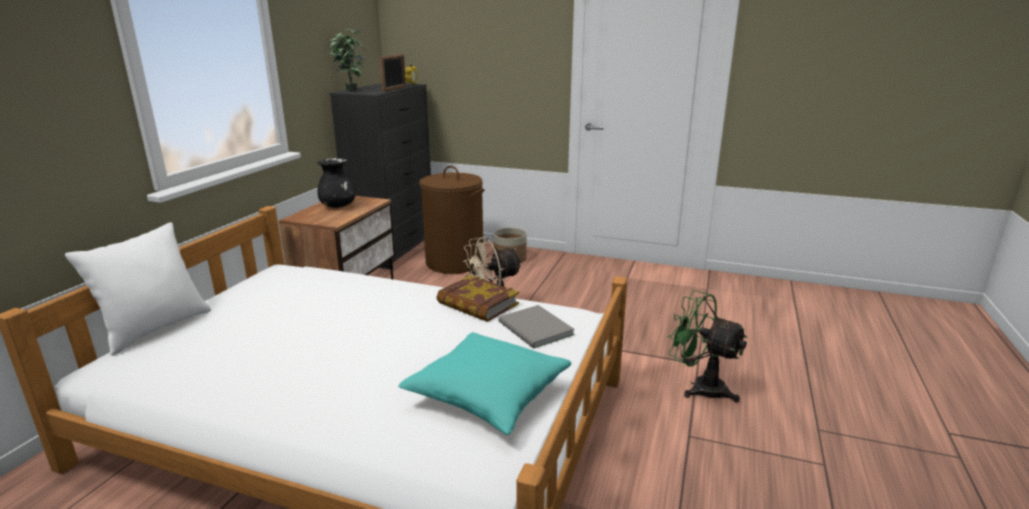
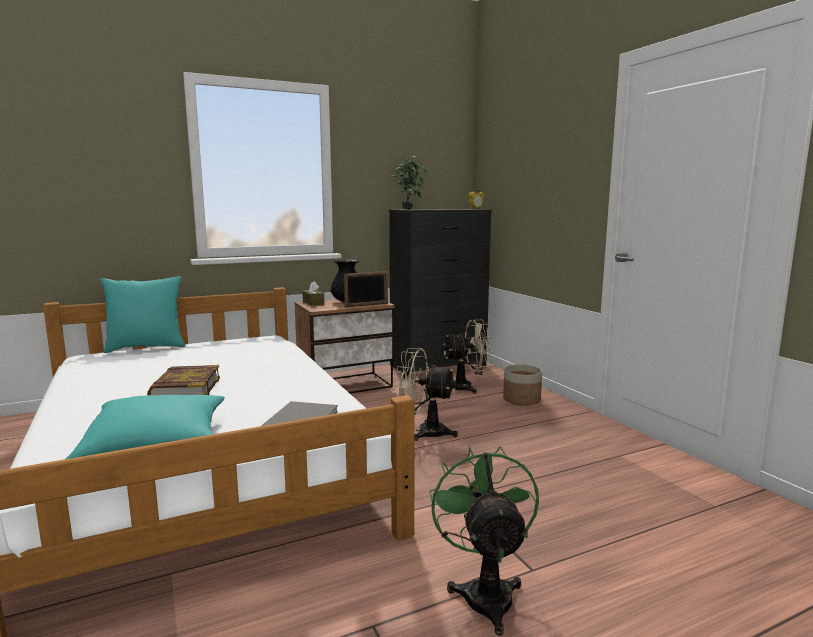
camera: 45 degrees right, 10 degrees down
white pillow [65,222,211,356] -> turquoise pillow [100,276,185,353]
picture frame [380,54,406,92] -> picture frame moved to [344,271,388,308]
brown laundry basket [419,166,484,274] -> beige fan [443,320,493,394]
book [437,275,519,322] -> book moved to [147,365,220,395]
none -> brown tissue box [302,281,324,306]

